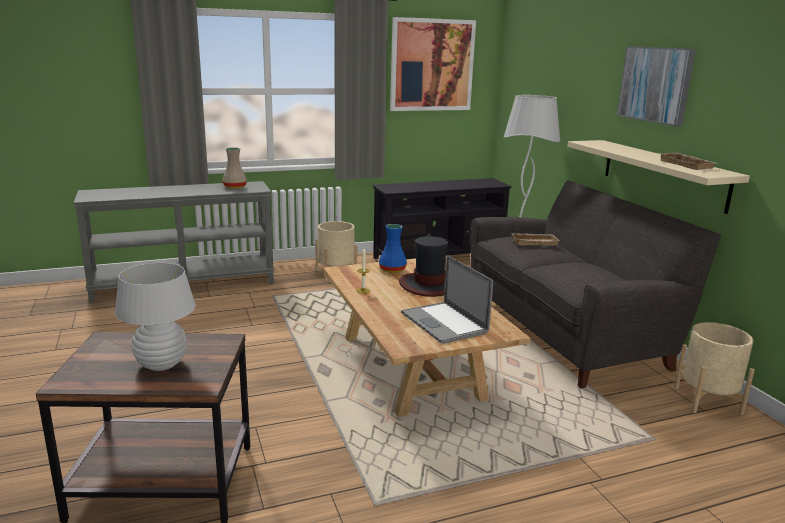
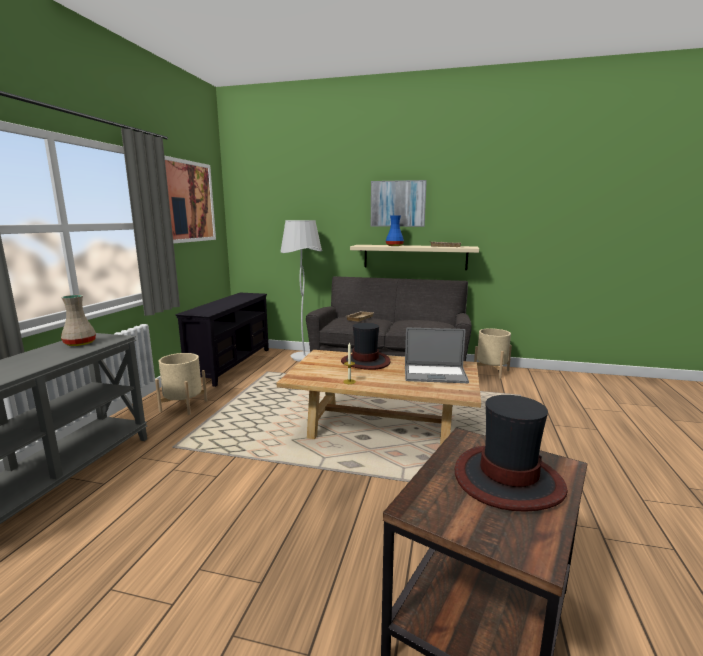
camera: 55 degrees left, 5 degrees down
white table lamp [115,263,196,371] -> hat [455,395,568,512]
blue vase [379,224,407,273] -> blue vase moved to [386,215,404,246]

